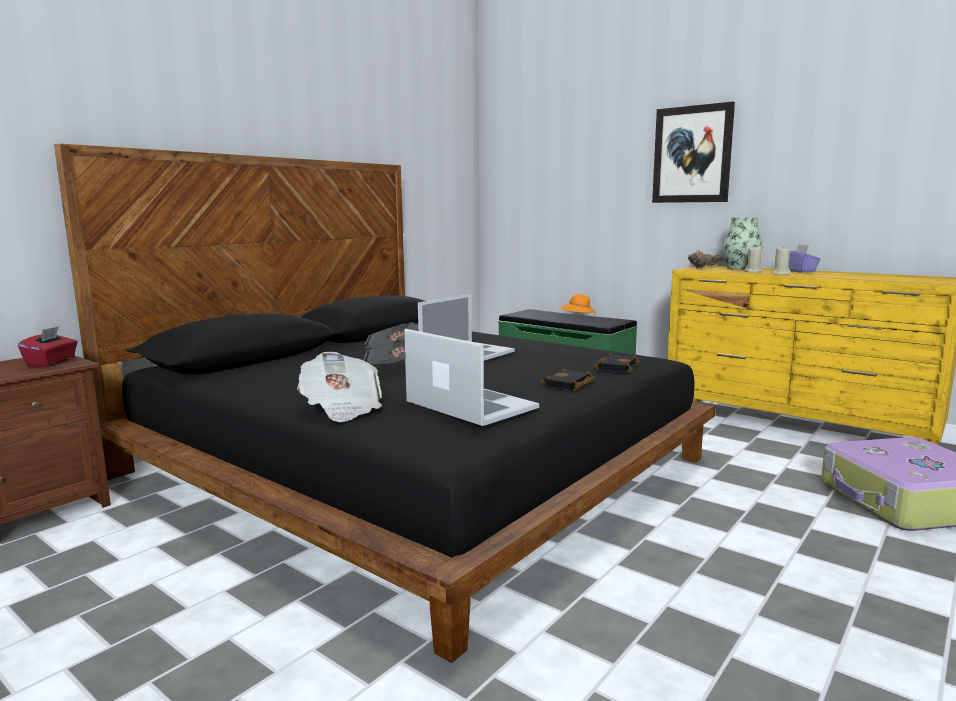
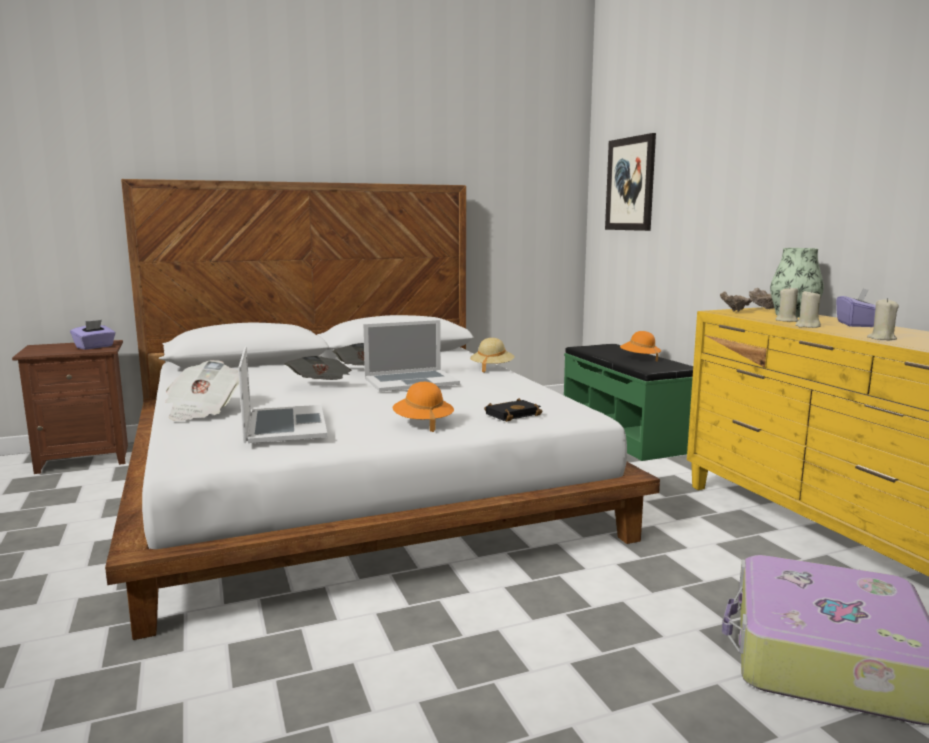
camera: 30 degrees right, 0 degrees up
red tissue box [18,326,78,367] -> purple tissue box [70,320,115,350]
black bed [54,143,716,663] -> white bed [105,179,660,640]
black book [540,368,595,391] -> orange hat [393,382,454,432]
picture [652,101,735,203] -> picture moved to [605,133,656,231]
none -> beige hat [470,338,514,373]
none -> beige candle [867,298,899,340]

